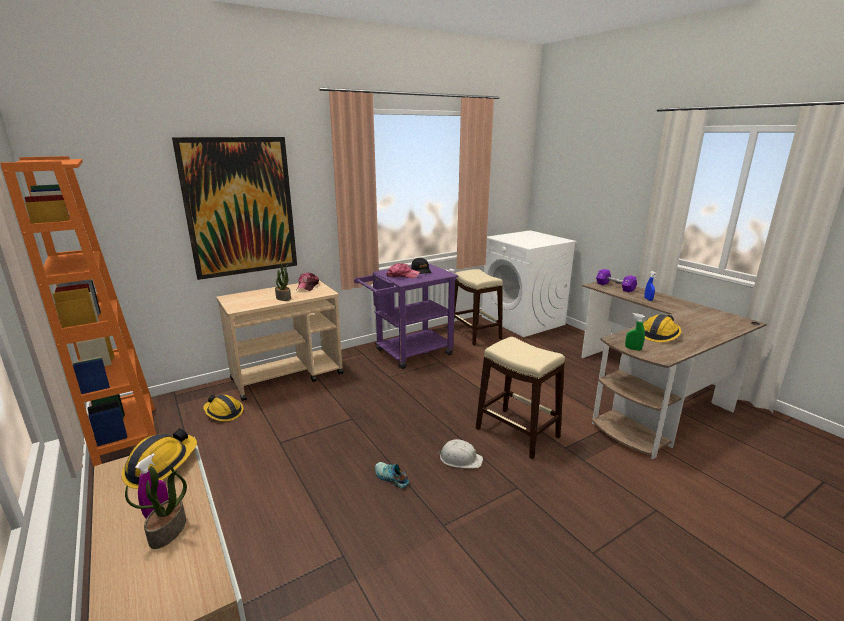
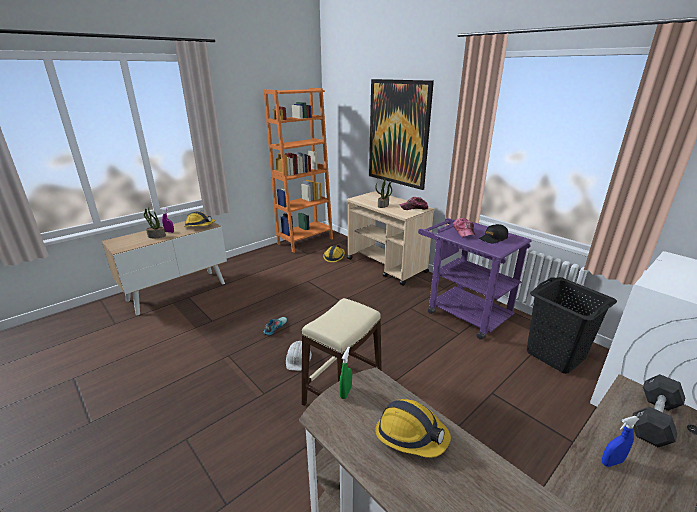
camera: 80 degrees right, 5 degrees up
beige stool [454,269,503,345] -> black laundry basket [526,277,617,374]
purple dumbbell [596,269,637,292] -> black dumbbell [632,374,685,447]

